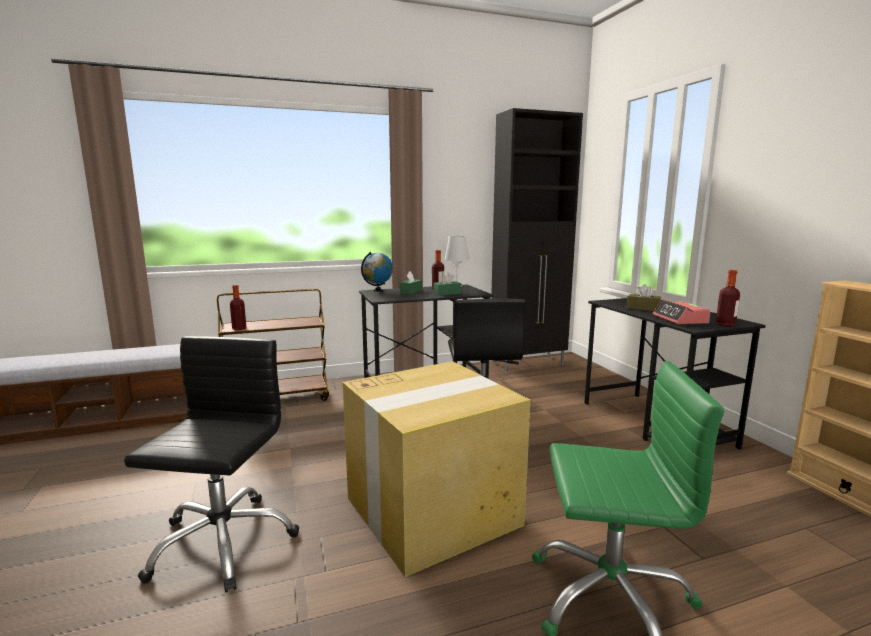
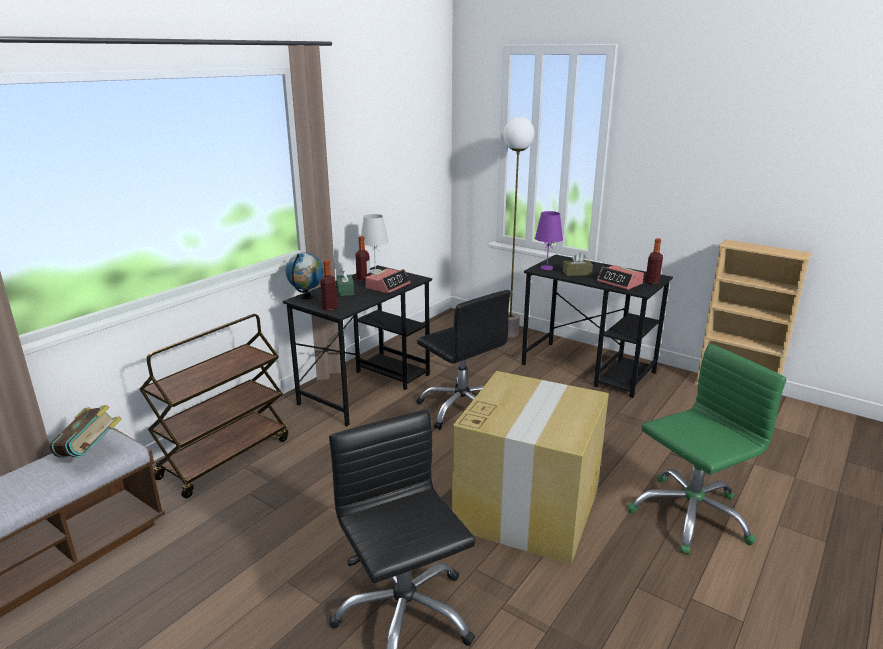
camera: 35 degrees left, 10 degrees up
bottle [230,285,246,330] -> bottle moved to [320,260,337,311]
green tissue box [434,273,461,296] -> alarm clock [365,268,411,294]
black cabinet [491,108,583,372] -> none
none -> book [49,405,122,458]
none -> floor lamp [503,117,534,338]
none -> purple table lamp [535,211,563,270]

